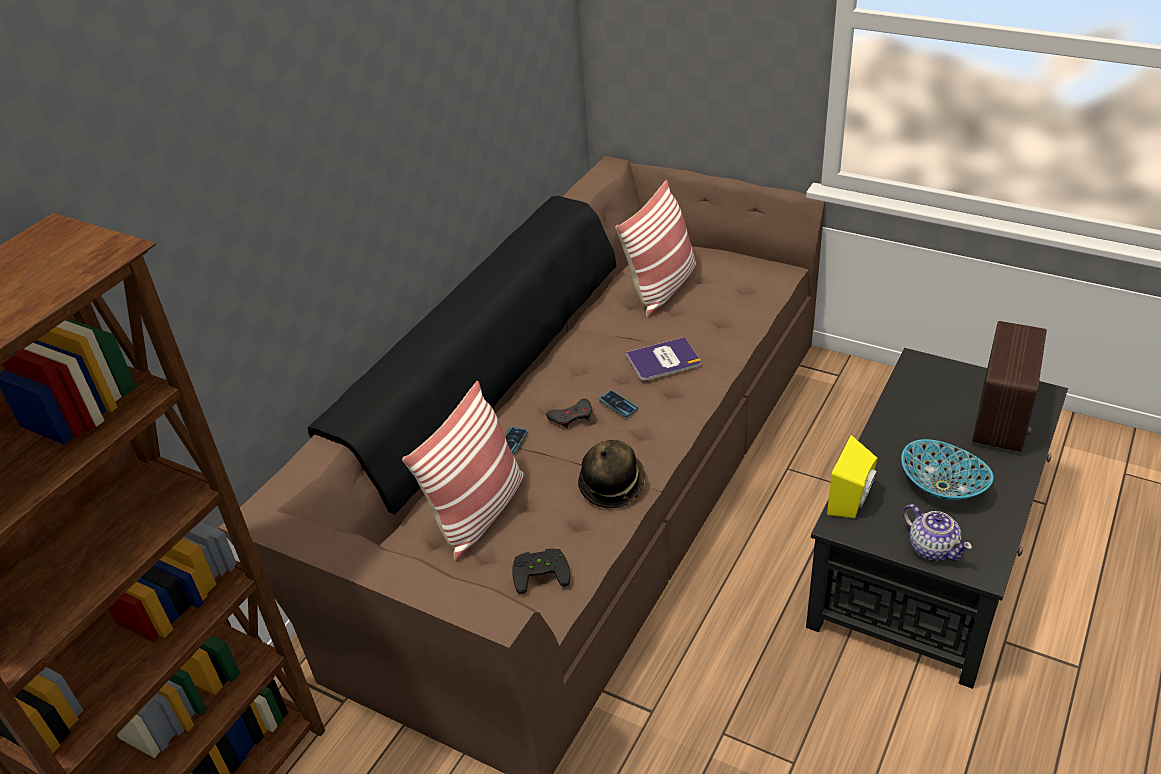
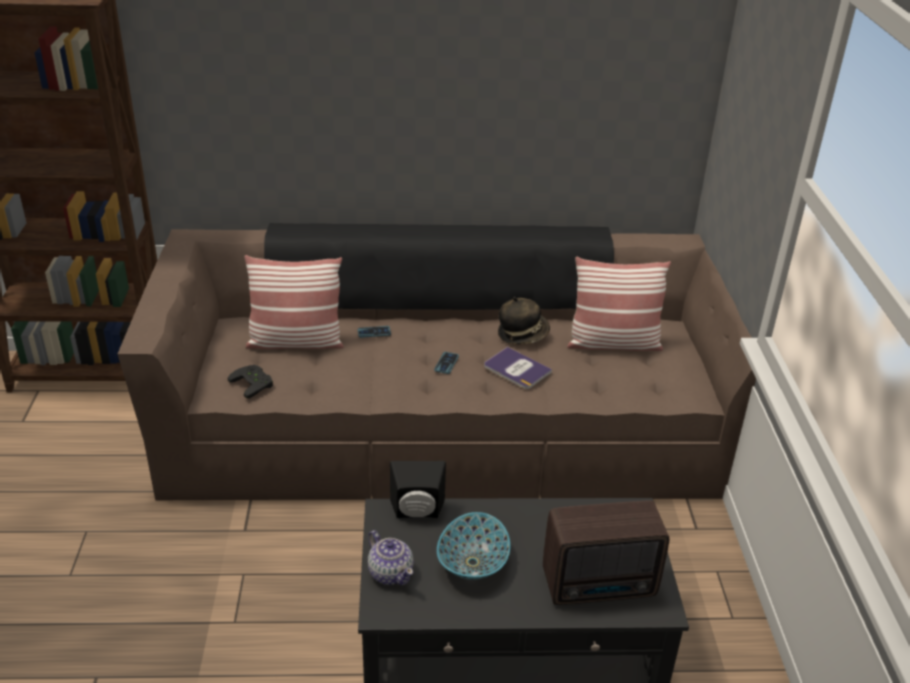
camera: 55 degrees right, 5 degrees down
grey game controller [546,398,592,429] -> none
hat [578,440,645,508] -> hat moved to [498,297,550,344]
yellow speaker [827,435,878,518] -> black speaker [390,461,446,518]
teapot [903,504,972,561] -> teapot turned 60 degrees counterclockwise [368,530,414,585]

